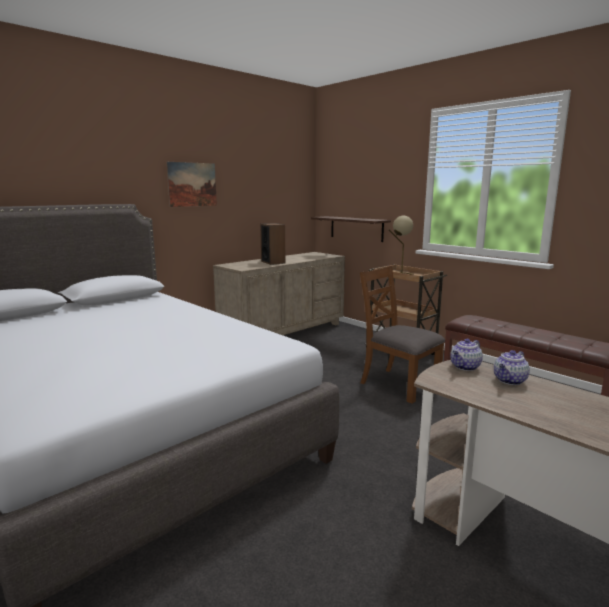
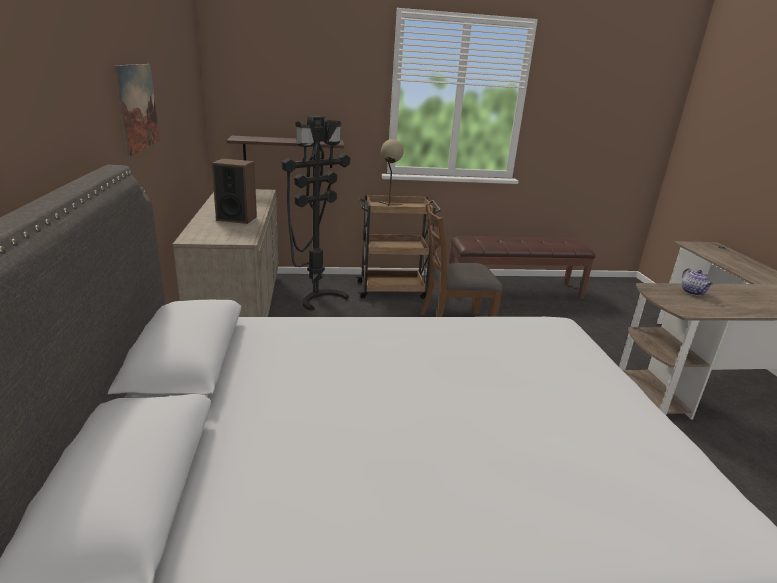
camera: 55 degrees left, 10 degrees up
teapot [450,339,483,371] -> none
none -> black floor lamp [282,116,350,310]

